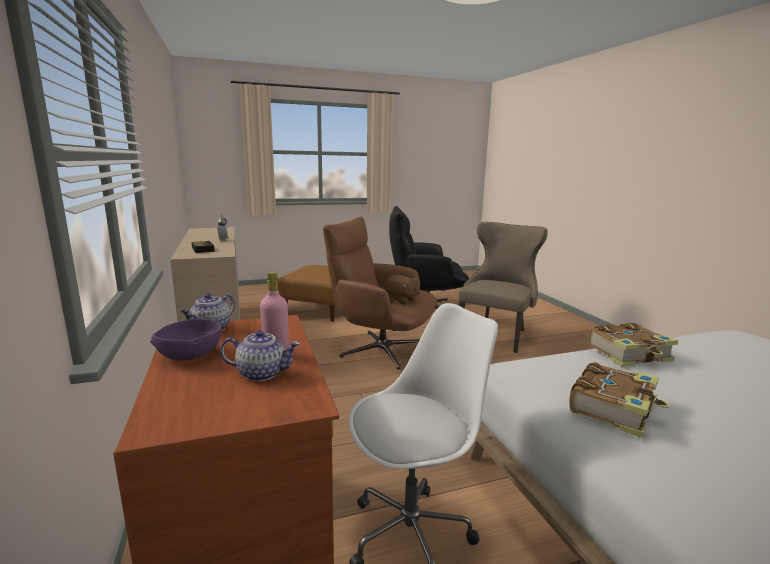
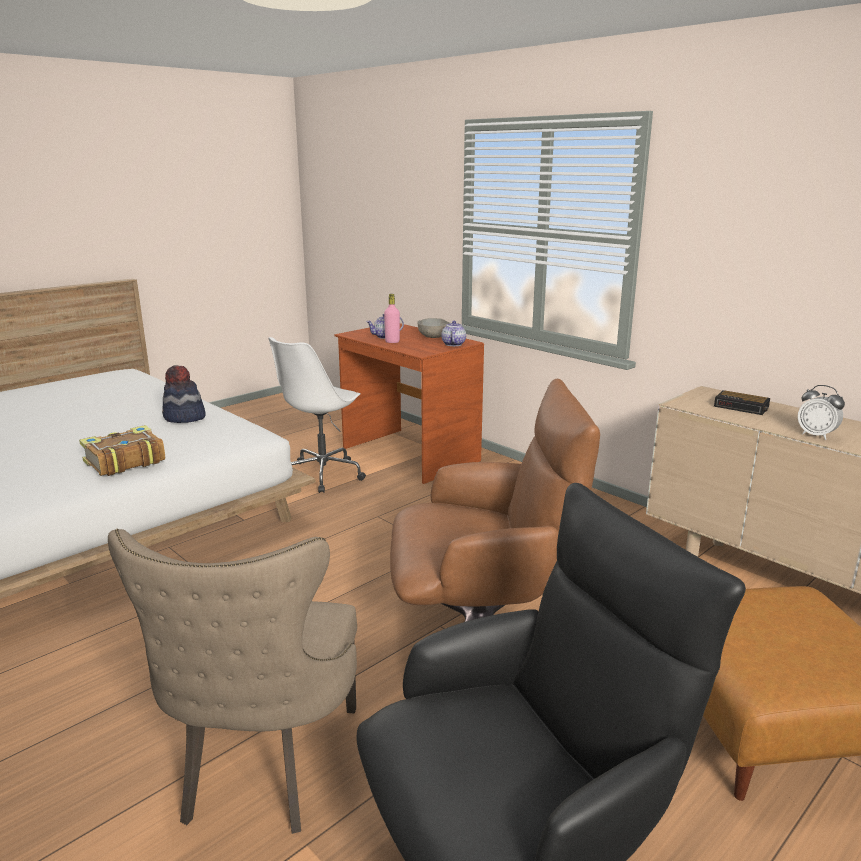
camera: 155 degrees right, 5 degrees up
purple bowl [150,319,222,361] -> grey bowl [418,318,450,338]
brown plush toy [383,275,420,305] -> none
book [569,362,670,438] -> hat [162,365,206,423]

